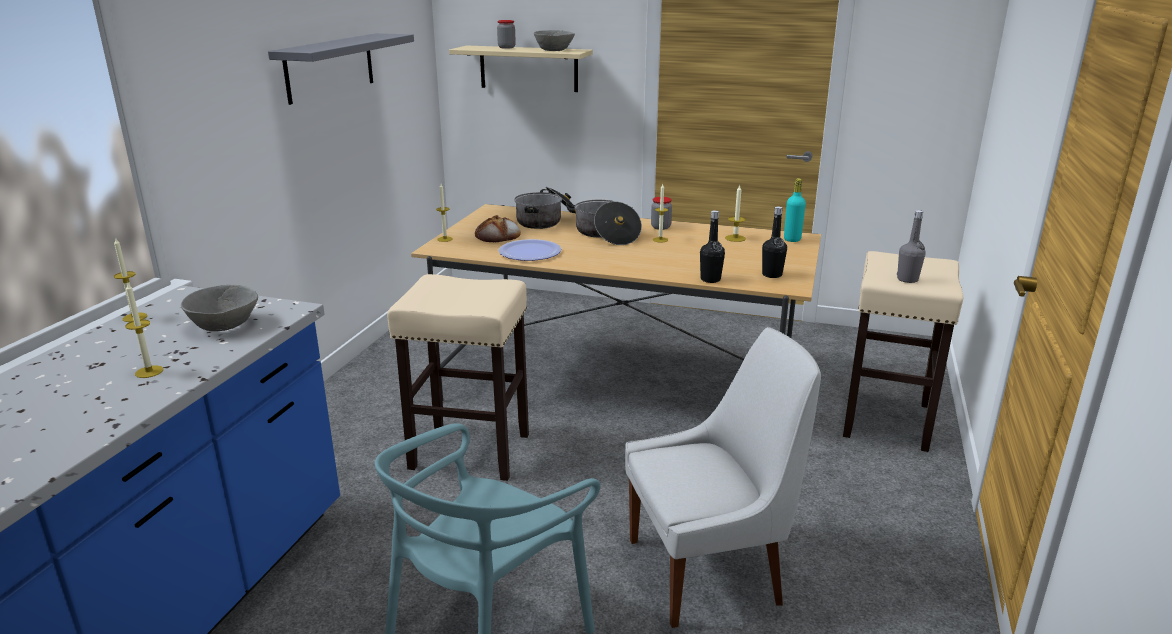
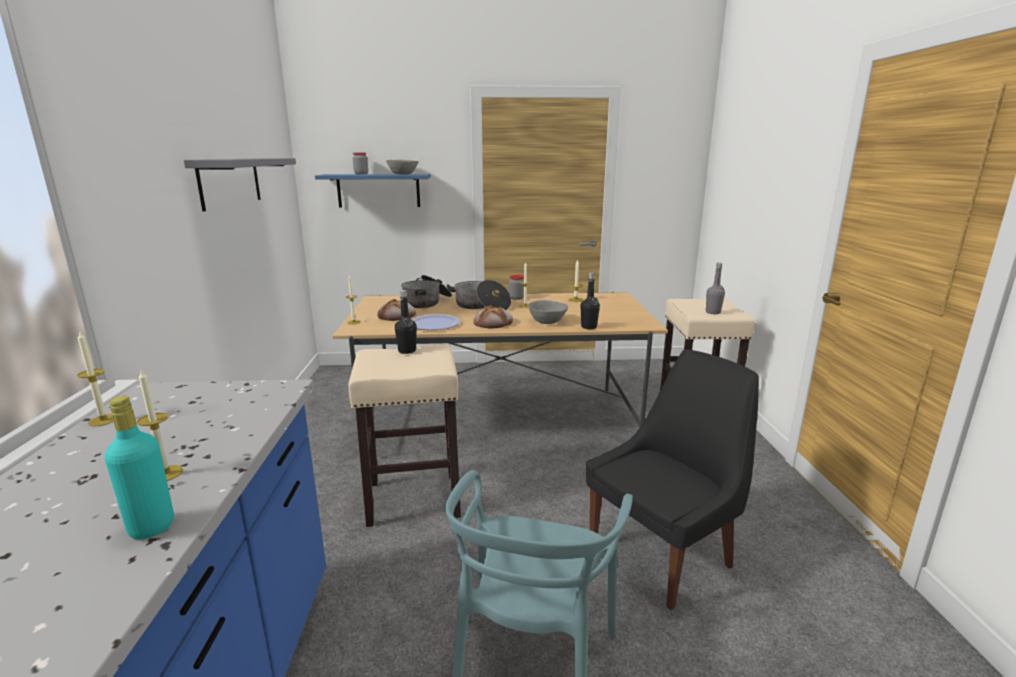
camera: 20 degrees left, 5 degrees down
grey bowl [181,285,258,331] -> grey bowl moved to [528,300,568,324]
beige shelf [449,45,593,92] -> blue shelf [315,174,431,207]
white chair [625,327,821,628] -> black chair [586,349,759,610]
black bottle [762,207,787,278] -> black bottle moved to [395,290,417,354]
turquoise bottle [784,178,806,242] -> turquoise bottle moved to [105,396,174,540]
none -> bread [473,305,513,328]

